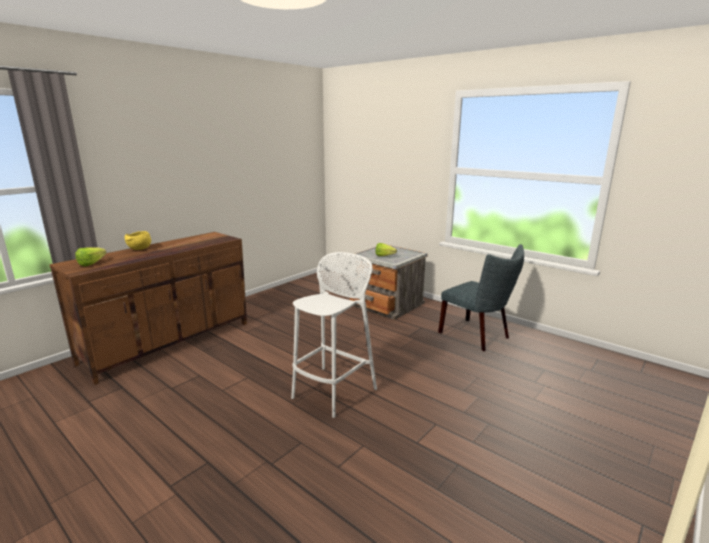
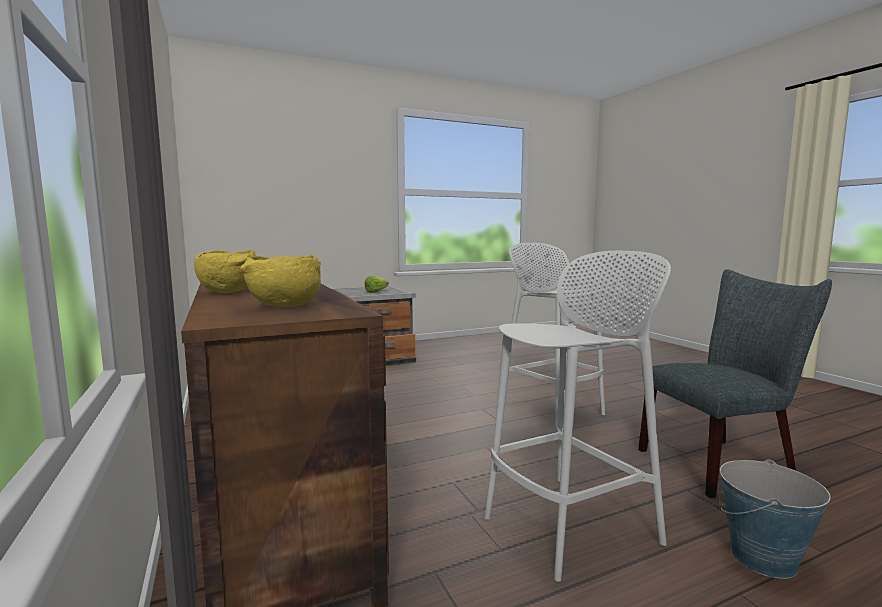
camera: 65 degrees left, 10 degrees down
lettuce [75,247,106,266] -> yellow bowl [240,255,321,308]
grey chair [438,244,524,351] -> grey chair moved to [638,269,832,498]
none -> white stool [484,251,671,582]
none -> bucket [717,459,831,579]

